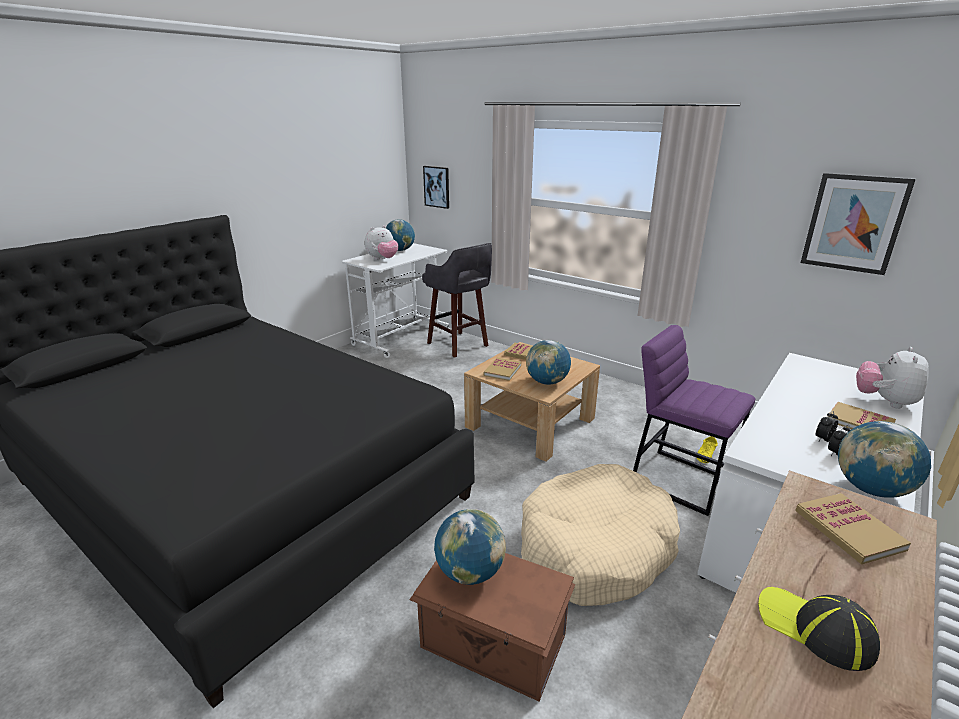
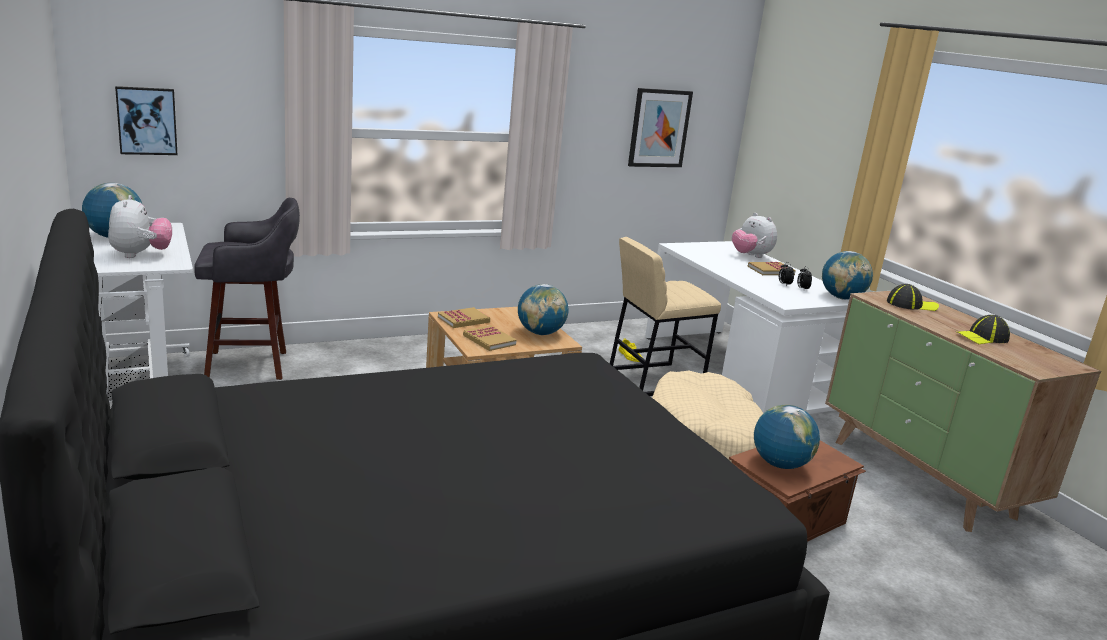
camera: 65 degrees left, 5 degrees down
purple chair [633,325,755,516] -> beige chair [610,237,721,396]
book [795,493,911,565] -> cap [887,284,939,311]

